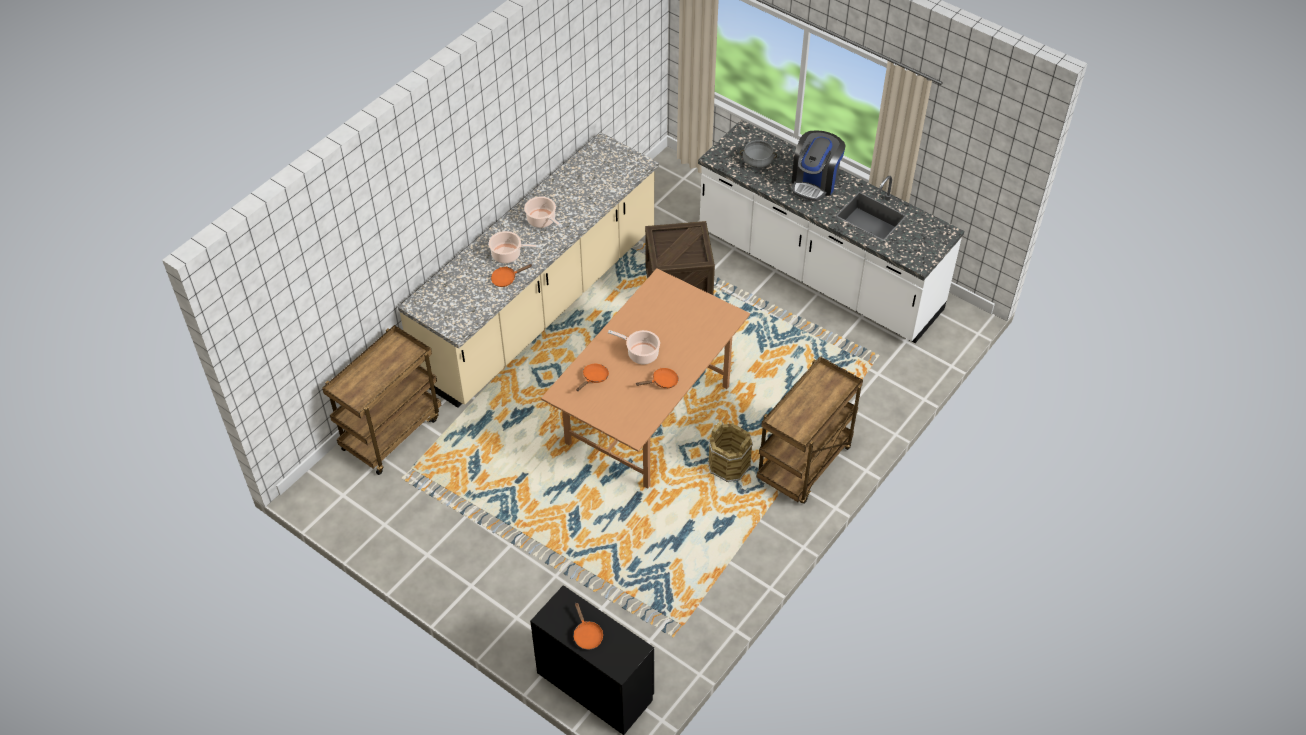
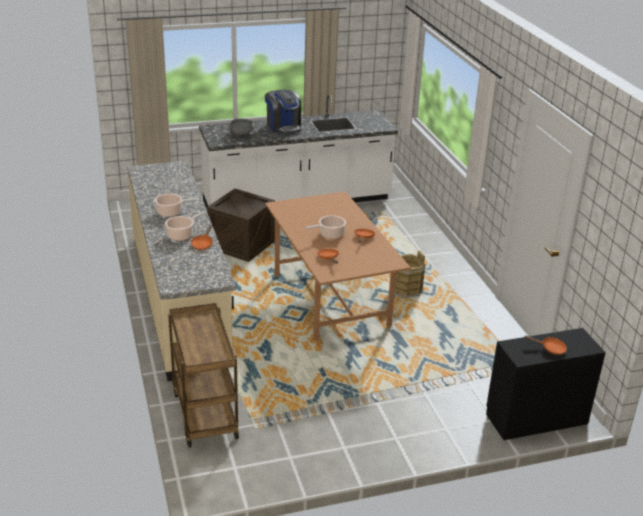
camera: 55 degrees left, 20 degrees down
brown cart [757,356,863,504] -> none

